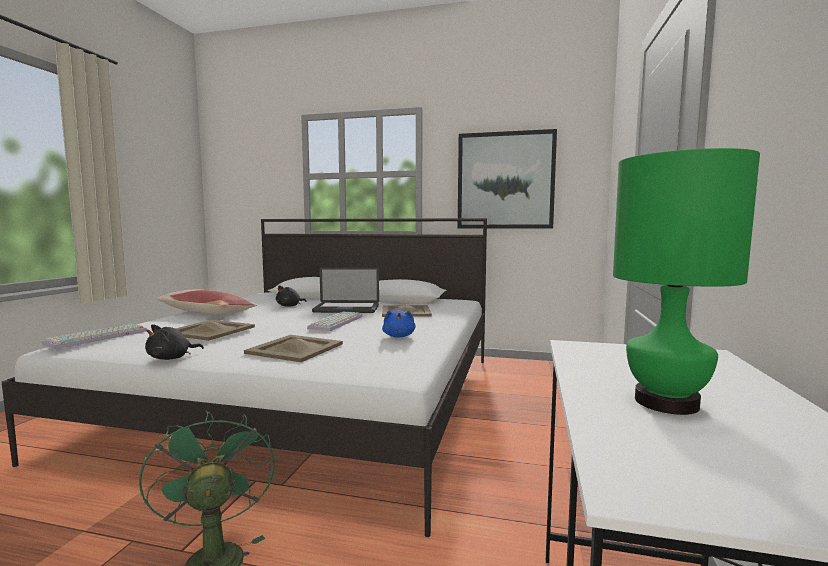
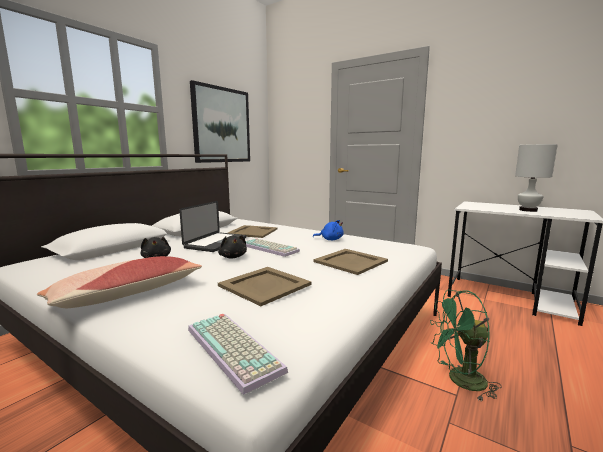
camera: 70 degrees left, 5 degrees up
black plush toy [145,324,204,360] -> black plush toy moved to [218,235,247,258]
green table lamp [613,148,760,415] -> white table lamp [515,144,557,212]

